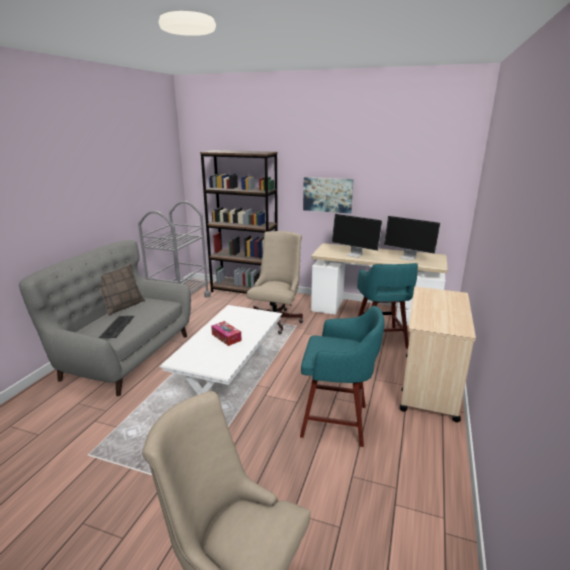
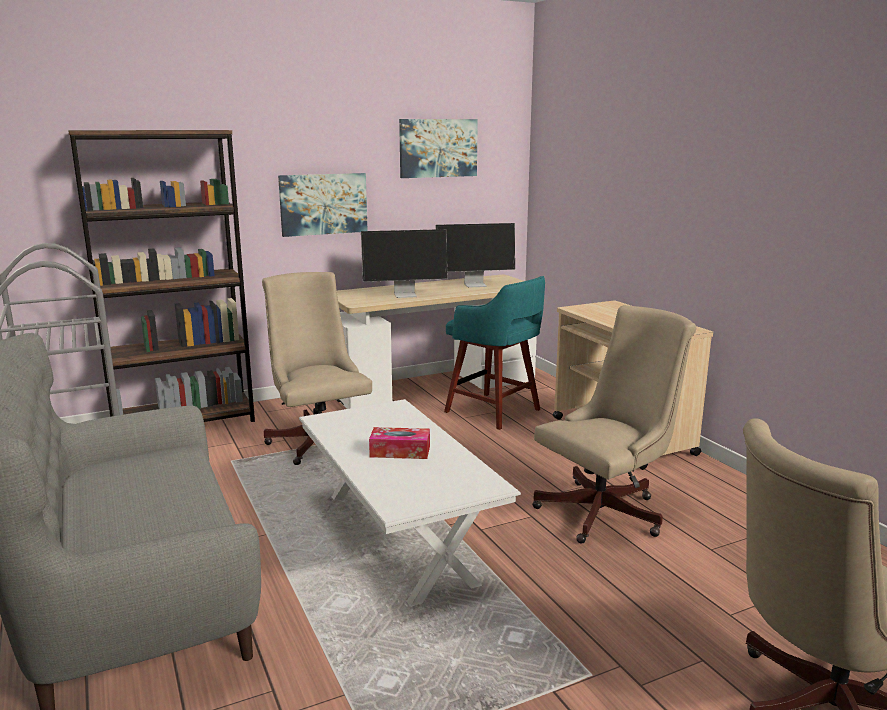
camera: 45 degrees left, 5 degrees down
keyboard [99,316,134,338] -> none
pillow [100,263,145,316] -> none
turquoise stool [300,306,385,447] -> beige office chair [532,305,696,544]
none -> picture [399,119,478,178]

